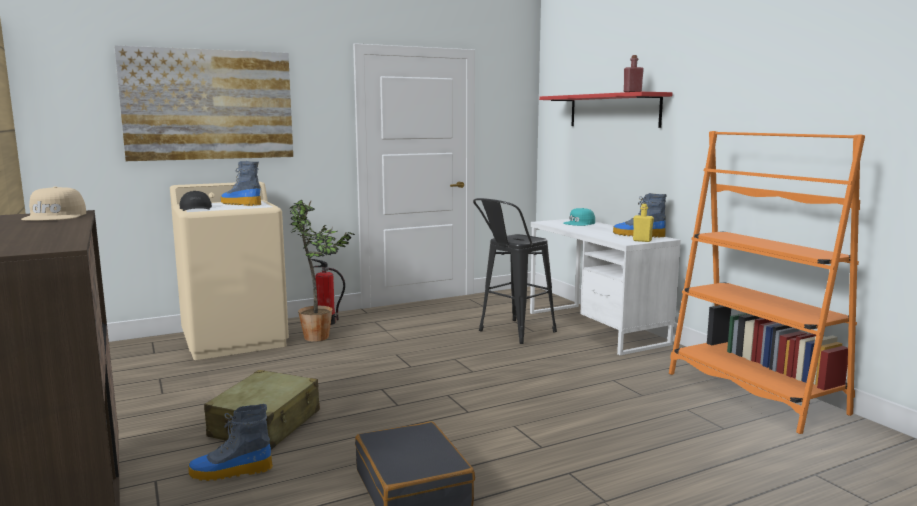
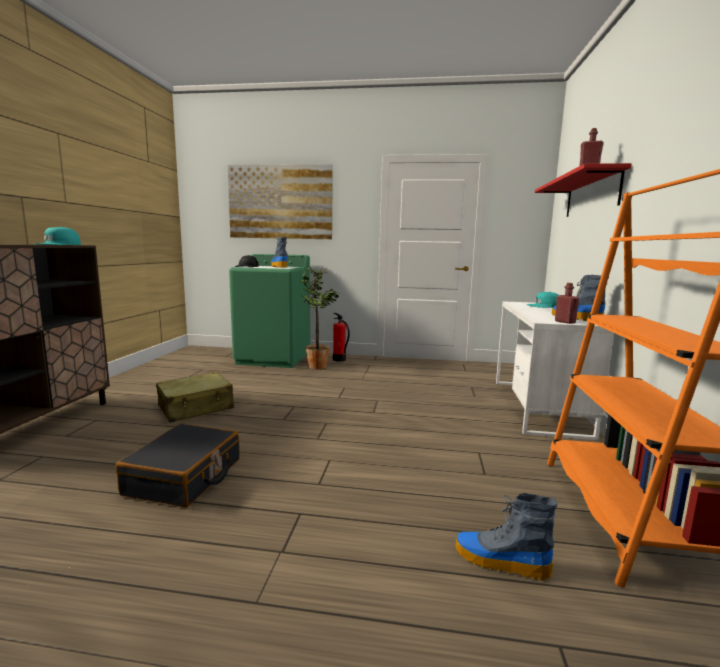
camera: 35 degrees right, 0 degrees up
beige cap [21,186,86,221] -> turquoise cap [33,227,81,245]
beige washing machine [170,182,289,360] -> green washing machine [229,254,310,368]
boot [188,404,273,481] -> boot moved to [455,493,557,580]
black stool [473,198,557,344] -> none
yellow bottle [633,204,654,242] -> red bottle [555,283,580,324]

